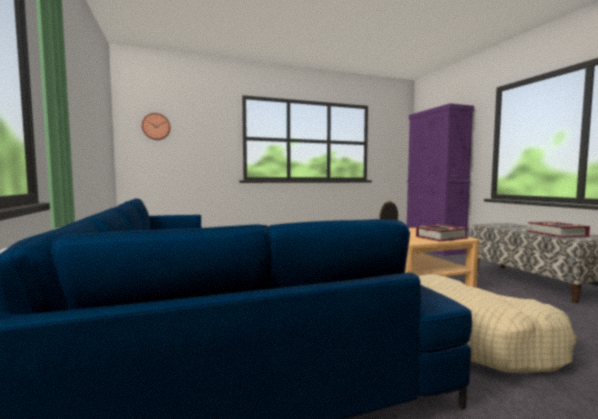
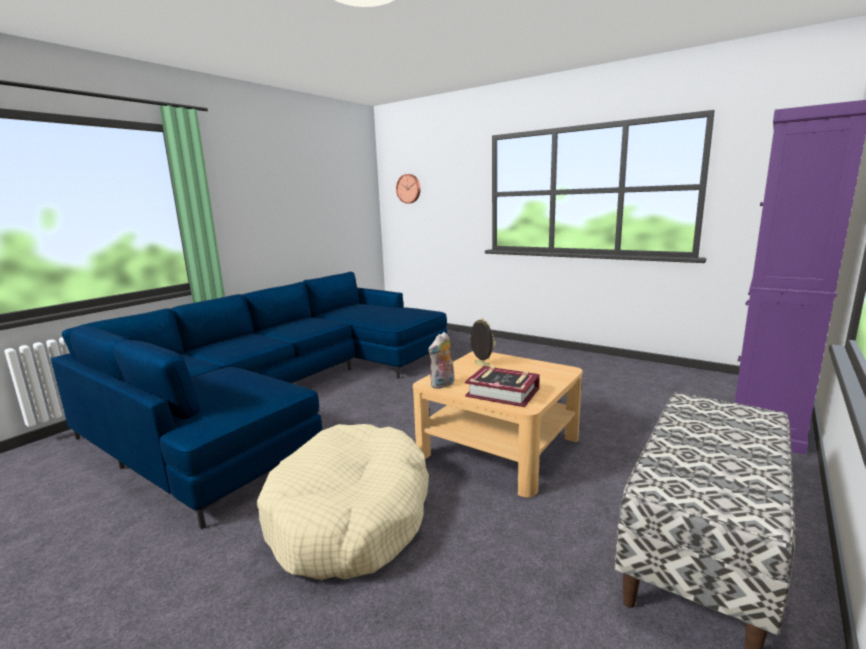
camera: 55 degrees right, 10 degrees up
book [528,221,590,238] -> none
none -> plush toy [428,332,454,389]

